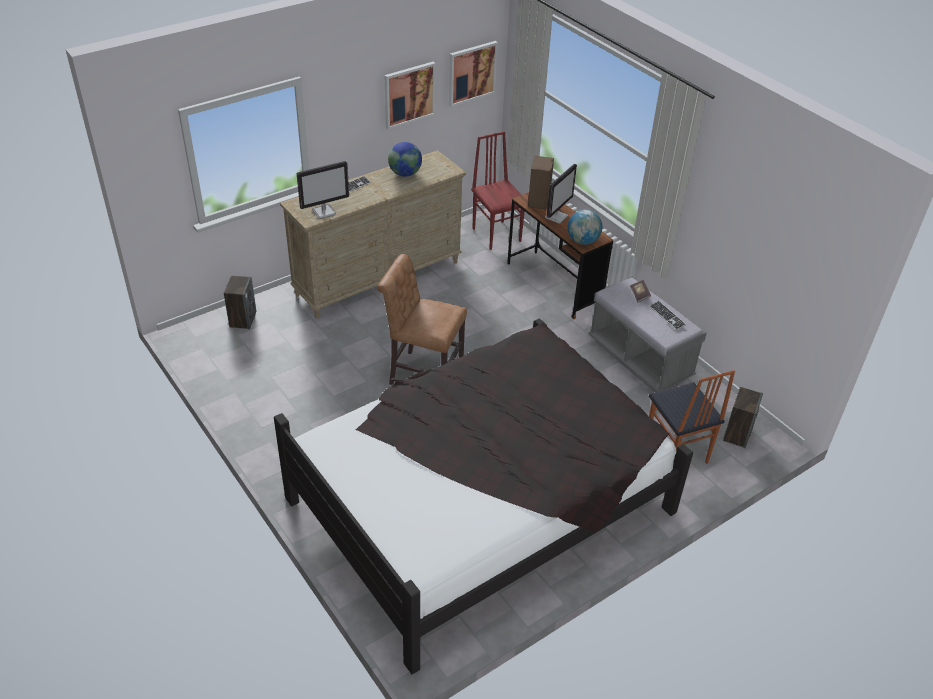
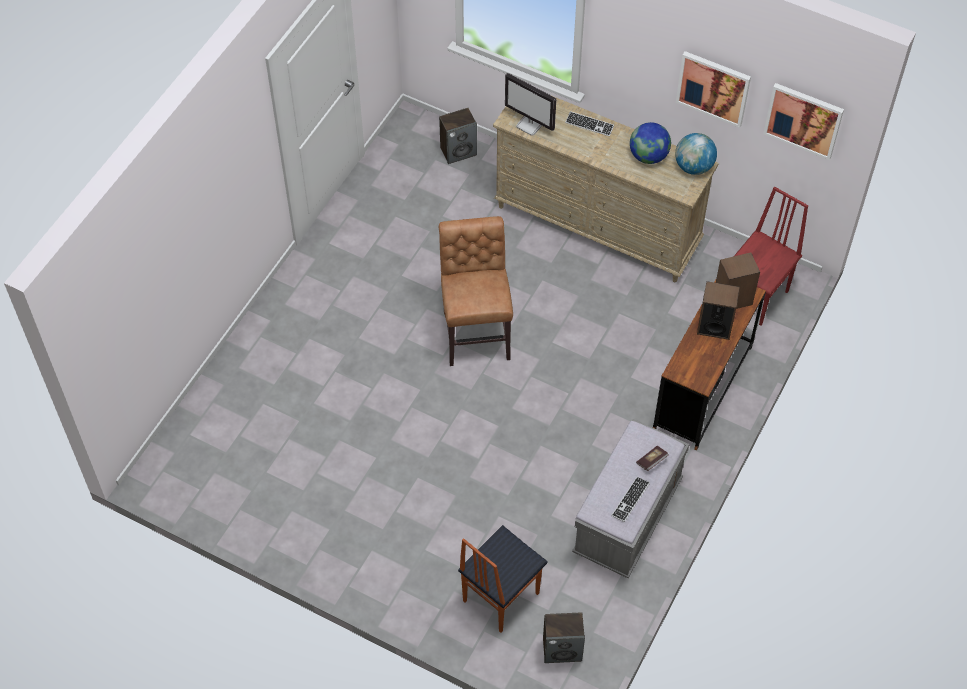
camera: 65 degrees right, 15 degrees up
black bed [274,318,693,675] -> none
monitor [545,164,577,223] -> speaker [697,281,740,340]
globe [567,210,603,245] -> globe moved to [675,133,717,175]

